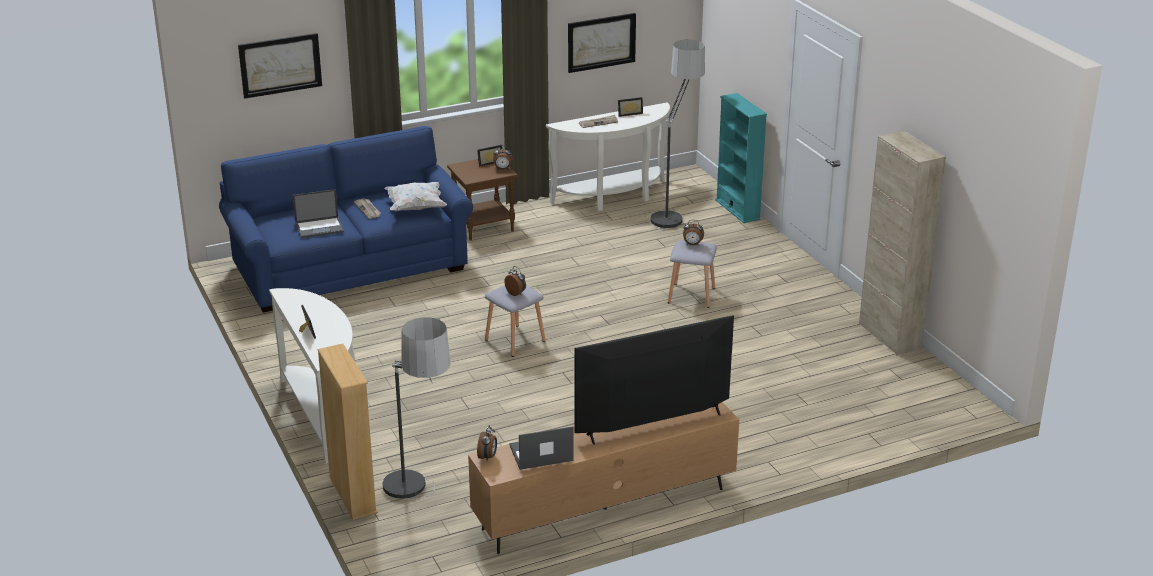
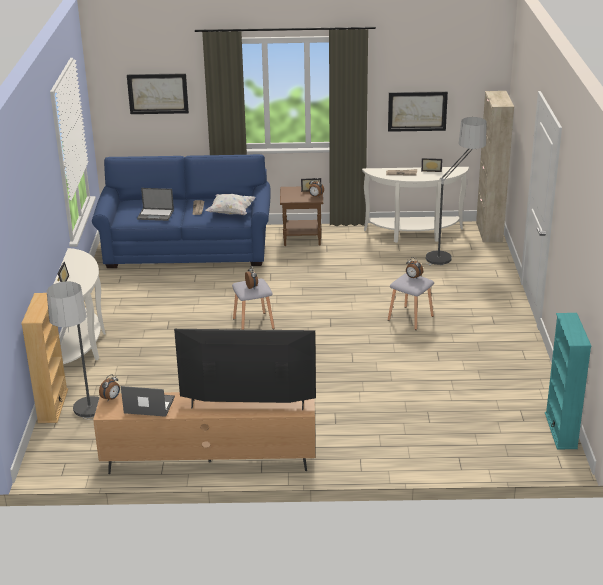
camera: 25 degrees right, 0 degrees up
turquoise bookcase [715,93,767,223] -> turquoise bookcase moved to [545,313,591,449]
beige cabinet [859,131,946,355] -> beige cabinet moved to [476,91,514,242]

